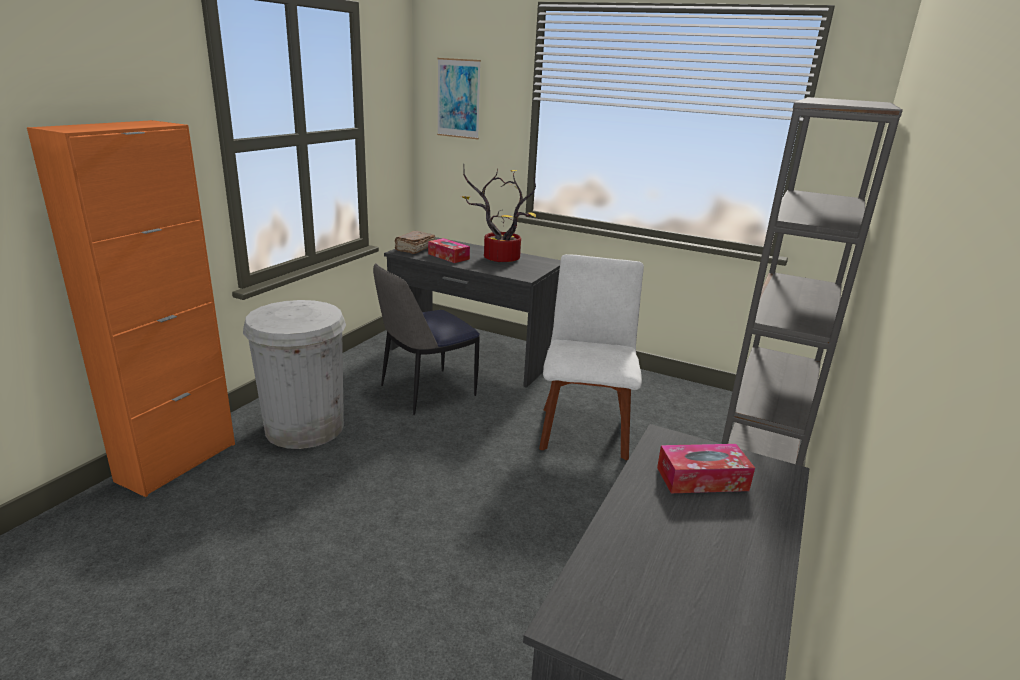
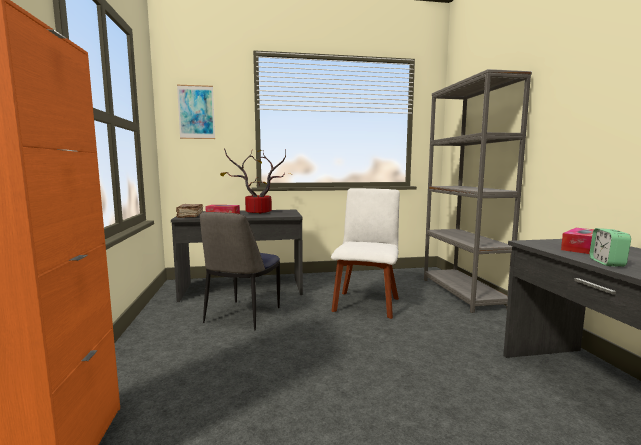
camera: 35 degrees left, 15 degrees down
white trash can [243,300,346,449] -> none
white chair [539,254,644,460] -> white chair turned 45 degrees clockwise [331,188,400,319]
none -> alarm clock [589,228,631,267]

